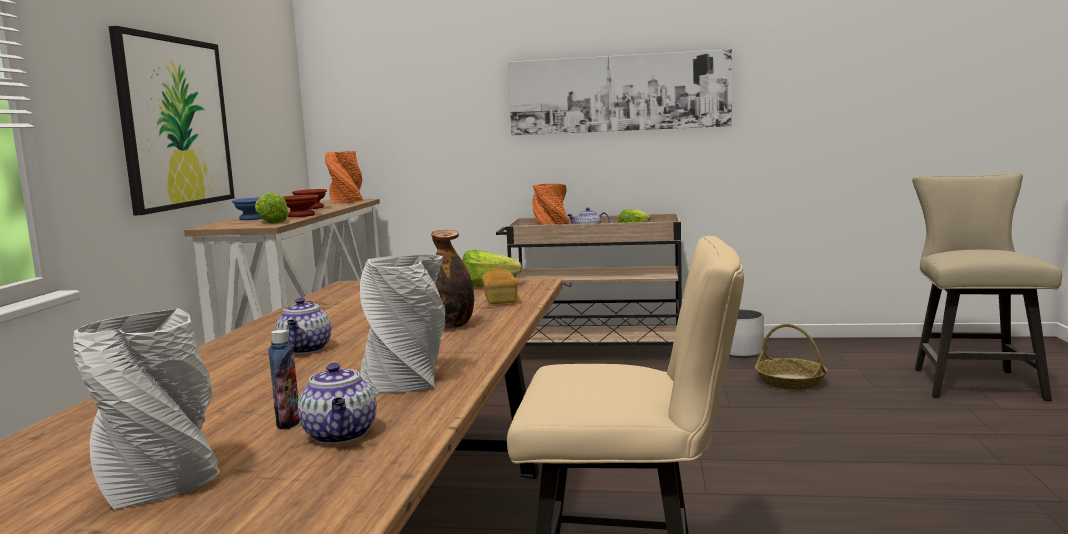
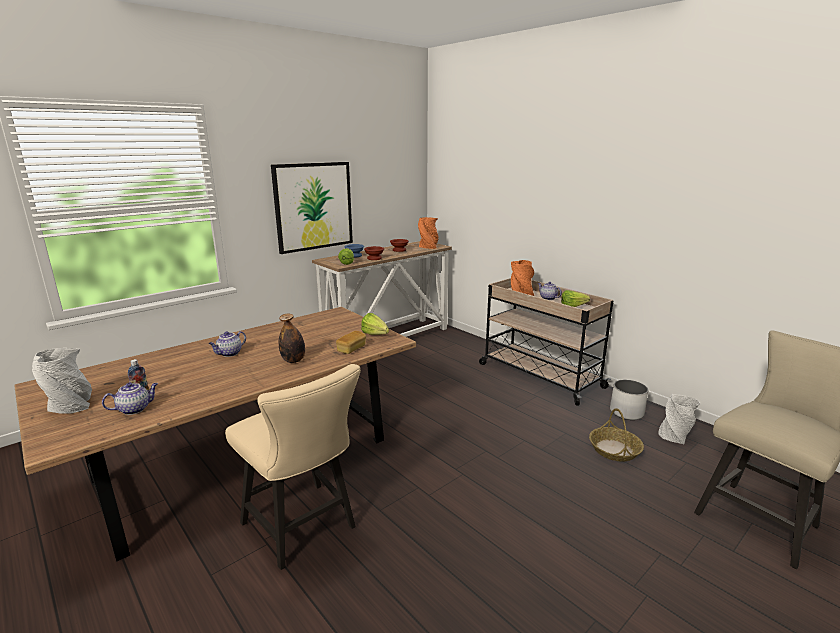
camera: 40 degrees right, 10 degrees up
teapot [298,363,377,444] -> teapot turned 150 degrees counterclockwise [102,383,158,415]
grey vase [360,255,445,394] -> grey vase moved to [658,394,700,444]
picture [508,49,732,136] -> none

